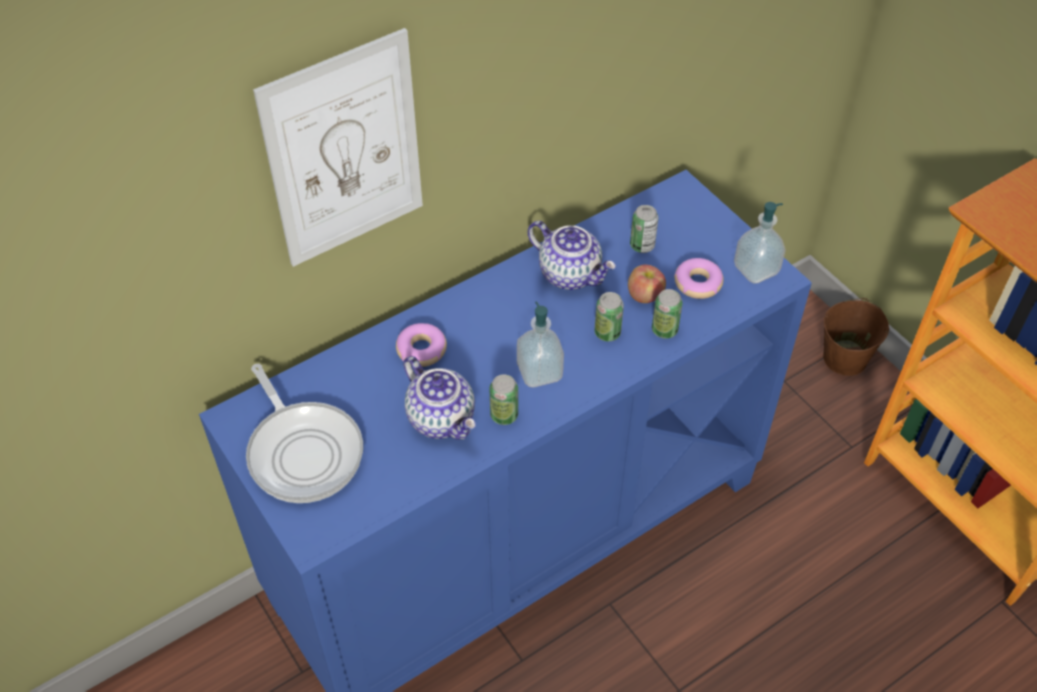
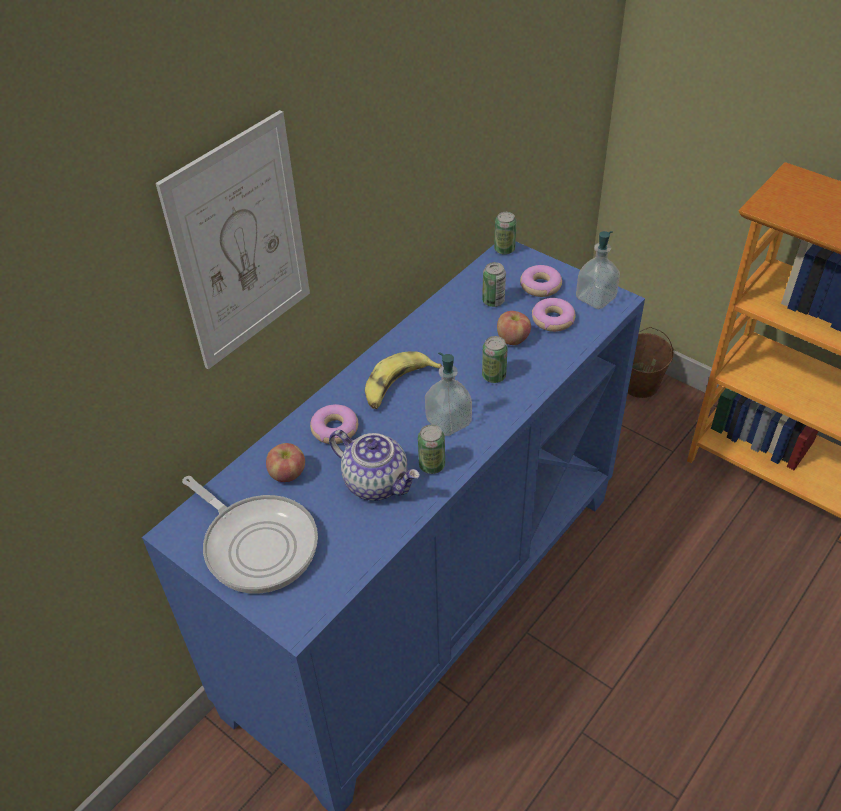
camera: 15 degrees left, 5 degrees down
teapot [527,221,616,290] -> none
can [652,289,683,339] -> can moved to [494,212,517,255]
none -> apple [266,443,305,482]
none -> banana [365,351,442,409]
none -> donut [520,265,562,297]

